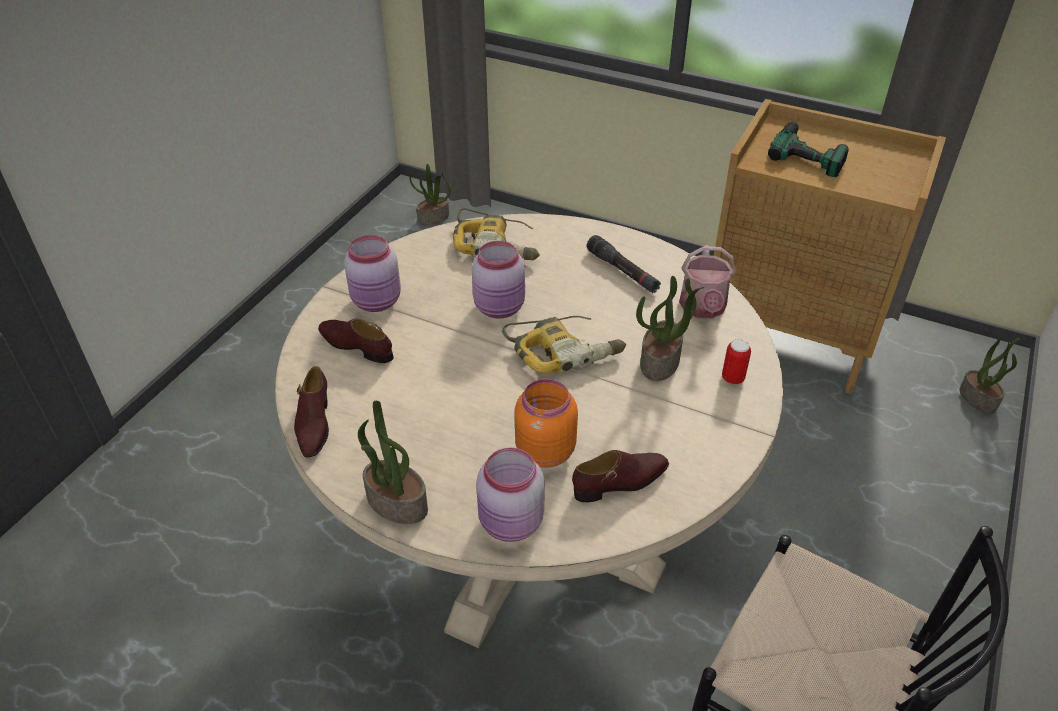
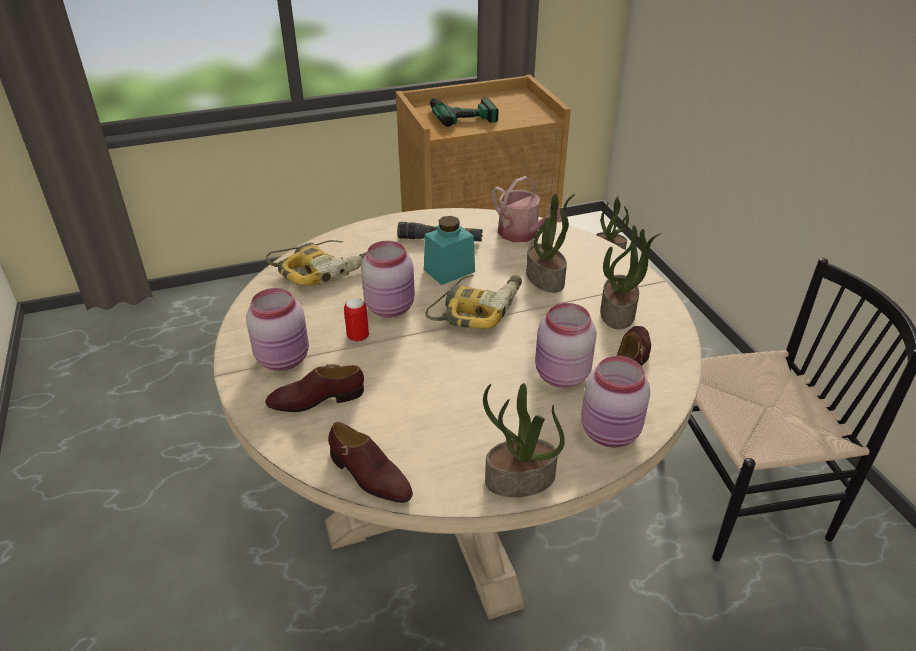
camera: 45 degrees left, 5 degrees down
potted plant [409,164,451,226] -> potted plant moved to [600,225,662,329]
orange jar [515,379,578,468] -> pink jar [535,303,597,388]
can [722,339,751,385] -> can moved to [344,298,369,342]
none -> turquoise jar [424,216,475,285]

